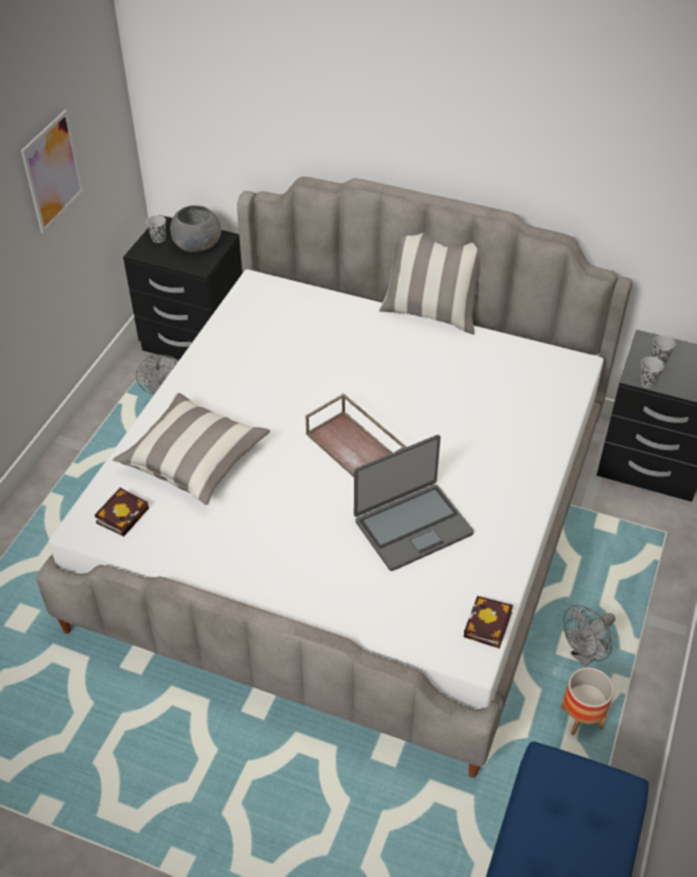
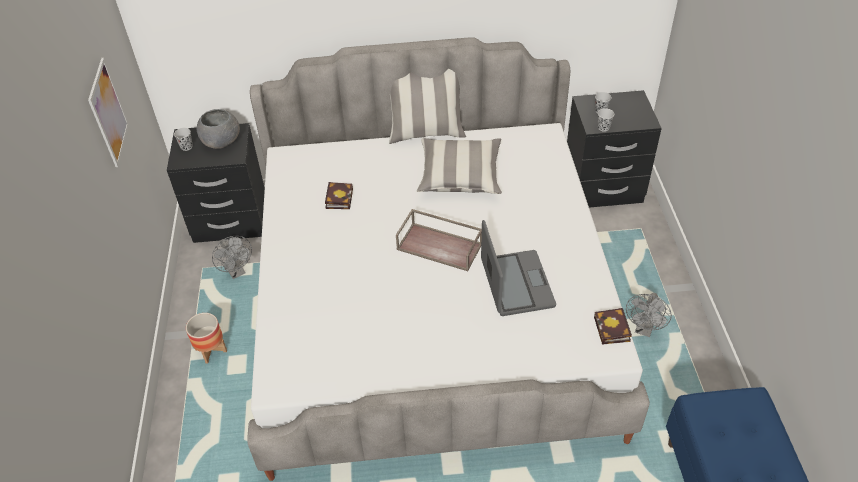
camera: 25 degrees left, 0 degrees up
book [95,488,149,536] -> book moved to [325,182,353,209]
pillow [112,392,270,505] -> pillow moved to [416,138,502,194]
laptop [354,435,474,571] -> laptop turned 45 degrees counterclockwise [481,220,556,316]
planter [561,668,614,735] -> planter moved to [186,313,227,364]

